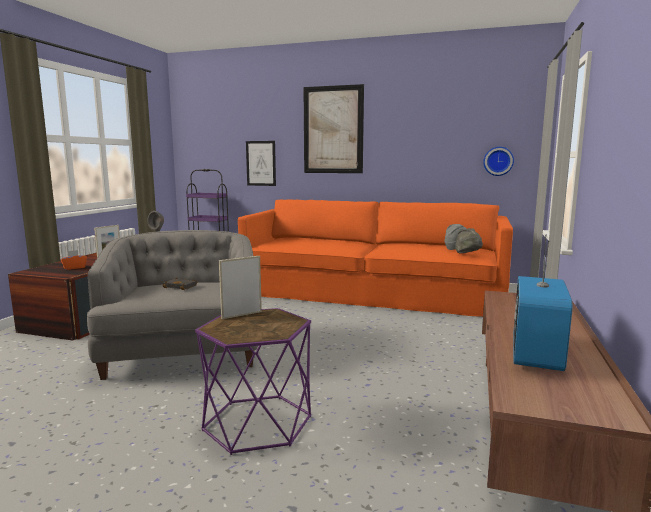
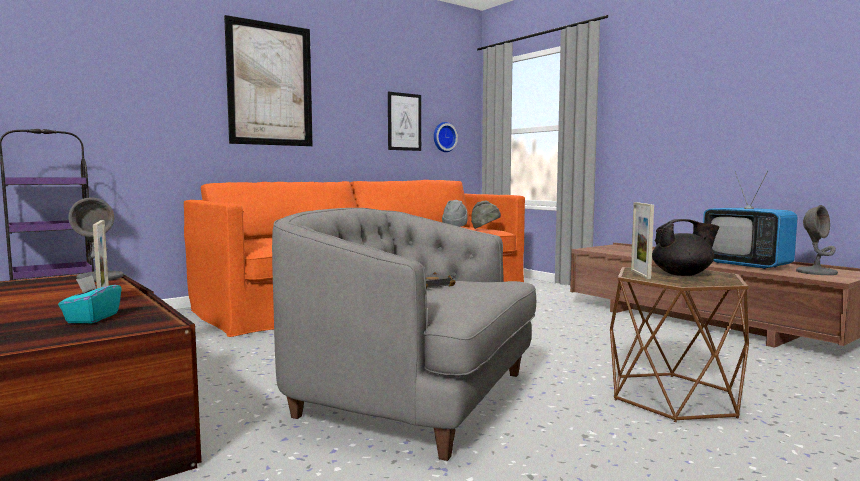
camera: 55 degrees left, 5 degrees down
orange tissue box [61,250,87,270] -> turquoise tissue box [58,275,122,323]
purple side table [195,308,311,455] -> brown side table [610,267,749,422]
picture [246,141,276,186] -> picture moved to [388,92,421,151]
none -> black teapot [652,219,719,276]
none -> grey table lamp [796,205,838,275]

